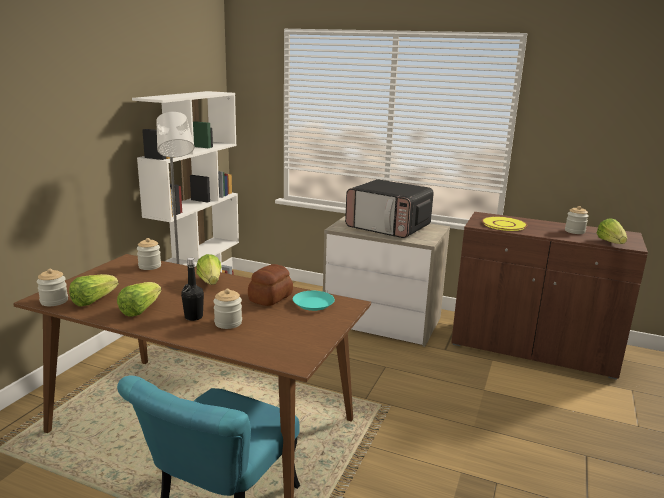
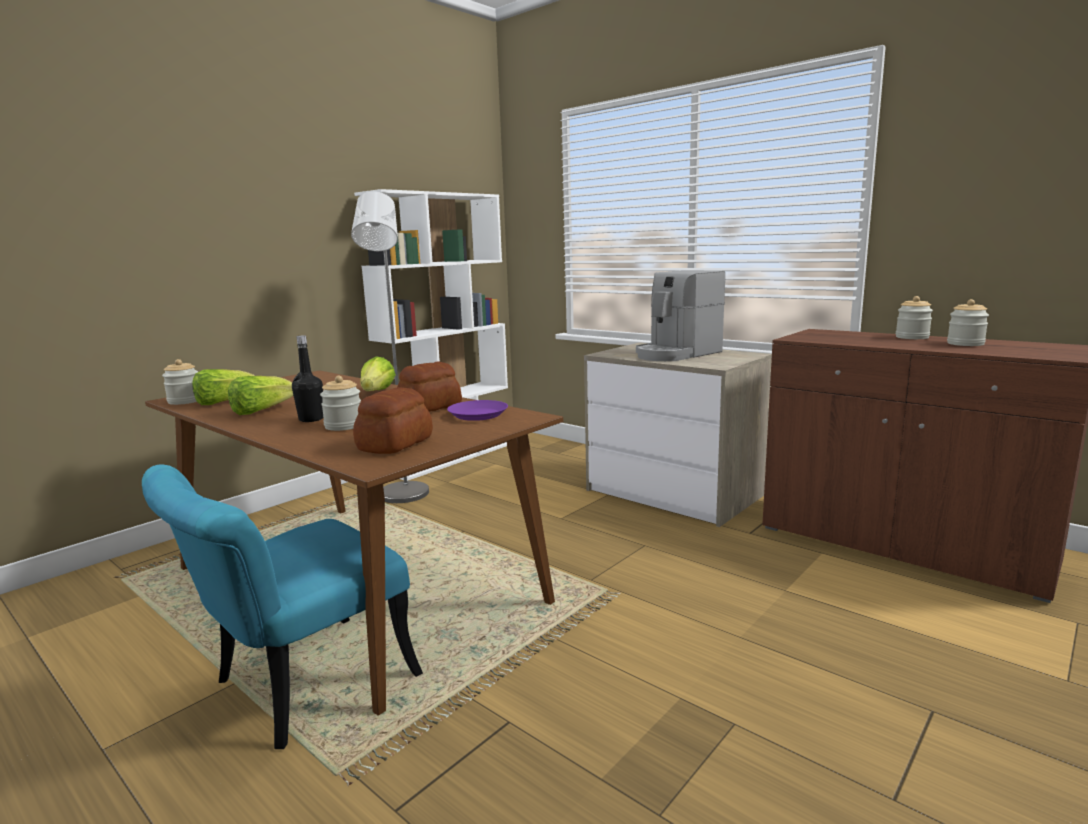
camera: 20 degrees right, 5 degrees down
jar [137,238,161,270] -> jar moved to [896,296,933,339]
turquoise plate [293,291,335,311] -> purple plate [447,400,508,421]
microwave [345,179,434,238] -> coffee machine [636,270,725,361]
yellow plate [482,217,527,231] -> none
lettuce [597,218,627,244] -> none
none -> bread [353,387,433,454]

